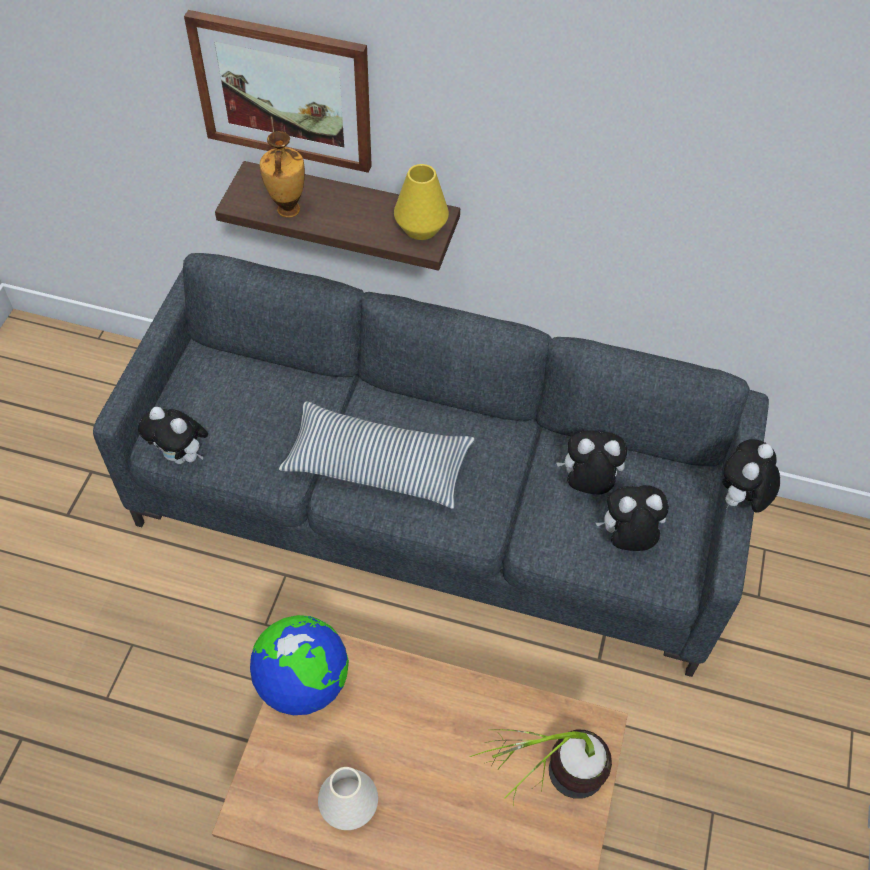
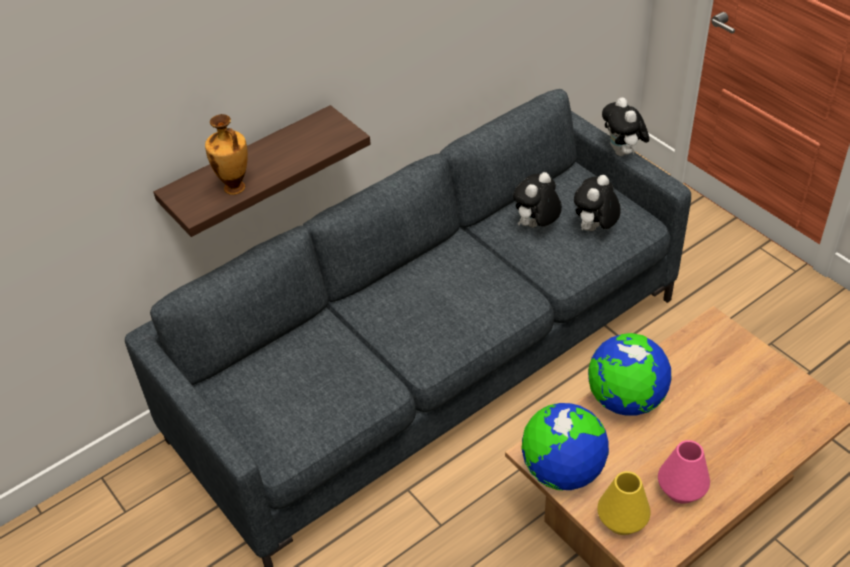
camera: 50 degrees left, 10 degrees down
plush toy [138,407,208,464] -> none
picture [184,10,372,173] -> none
pillow [278,402,474,509] -> none
white vase [318,767,378,830] -> pink vase [658,440,710,504]
yellow vase [394,164,449,240] -> yellow vase moved to [597,471,651,535]
potted plant [469,729,612,806] -> none
none -> globe [588,333,672,416]

